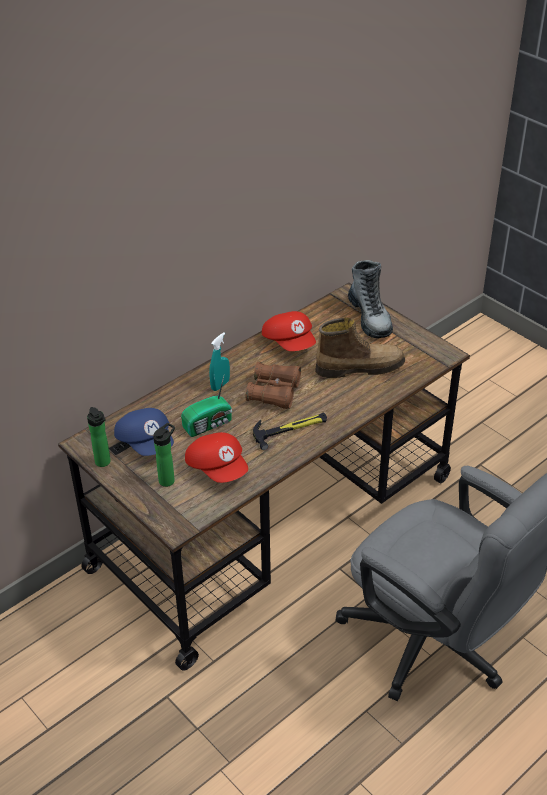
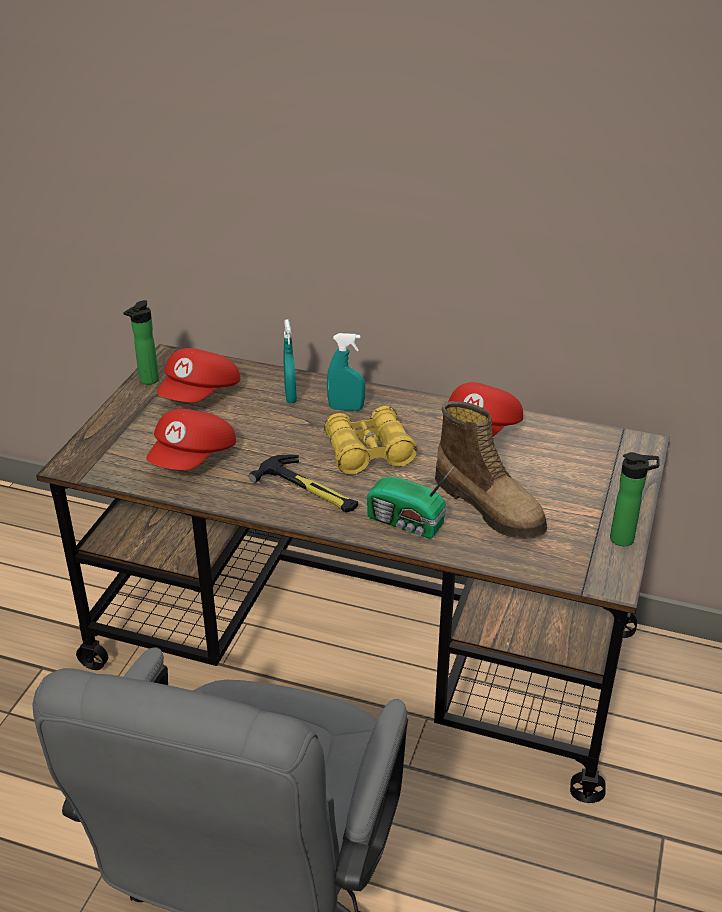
camera: 60 degrees right, 5 degrees down
blue cap [114,408,174,456] -> red cap [157,348,240,402]
bottle [153,423,175,487] -> bottle moved to [610,452,660,546]
radio [181,373,232,437] -> radio moved to [367,466,454,539]
brown binoculars [246,361,301,409] -> yellow binoculars [324,406,417,475]
boot [348,260,393,338] -> none
none -> turquoise spray bottle [283,319,297,403]

